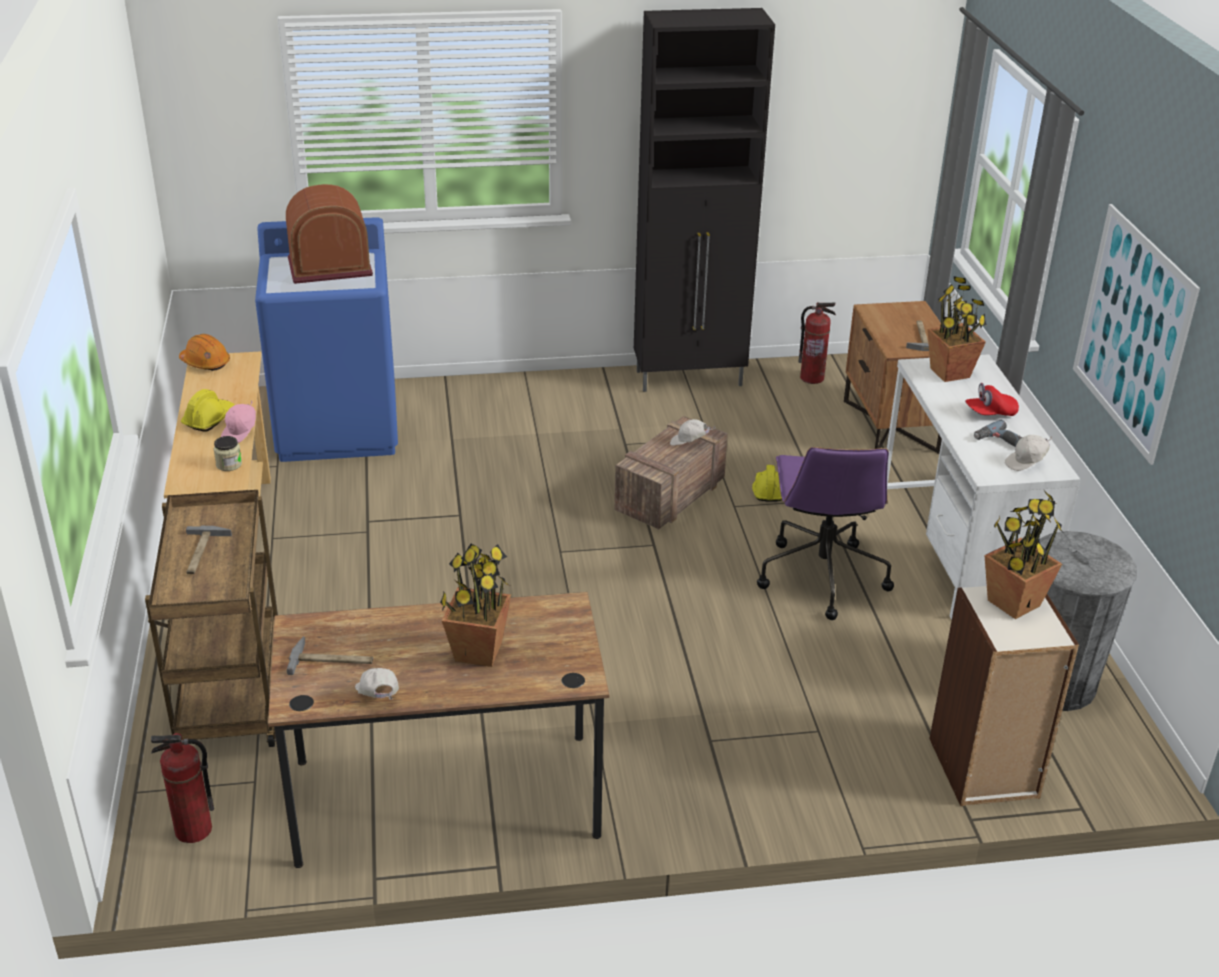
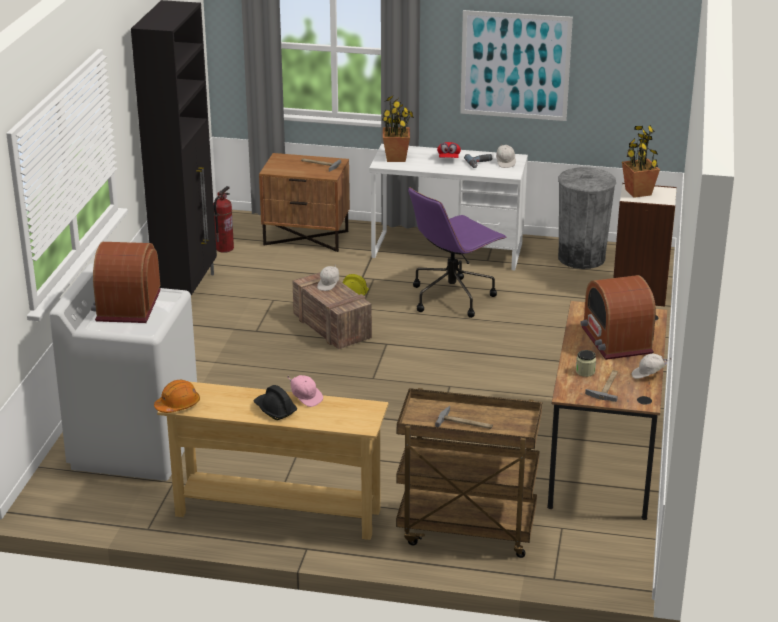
camera: 70 degrees left, 5 degrees down
fire extinguisher [151,733,214,843] -> none
yellow hard hat [181,389,235,432] -> black hard hat [253,385,297,420]
jar [213,436,242,471] -> jar moved to [576,350,596,377]
blue washing machine [255,217,398,462] -> white washing machine [49,263,197,481]
potted plant [440,544,511,667] -> radio [581,275,656,360]
purple office chair [757,447,894,620] -> purple office chair turned 120 degrees clockwise [408,187,507,318]

